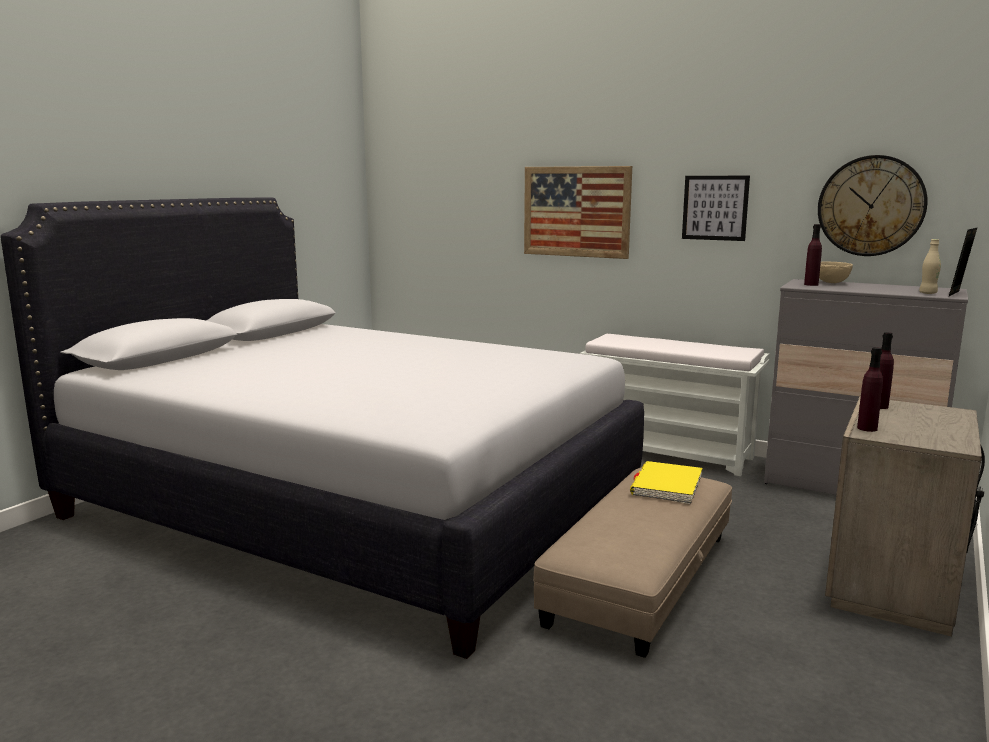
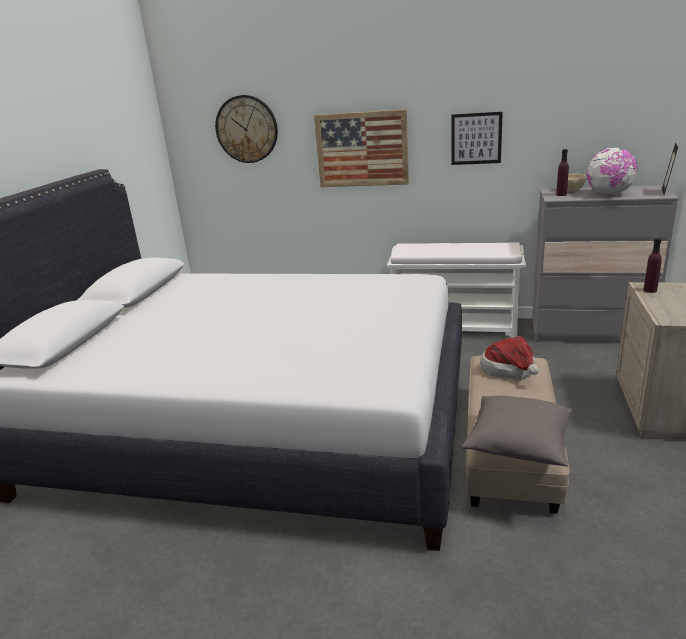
camera: 15 degrees left, 10 degrees up
yellow book [630,461,703,504] -> hat [480,336,539,380]
wall clock [818,155,927,256] -> wall clock moved to [215,95,278,163]
purple bottle [857,347,883,432] -> none
beige bottle [919,239,941,294] -> none
none -> grey pillow [462,396,573,466]
none -> globe [586,148,637,195]

